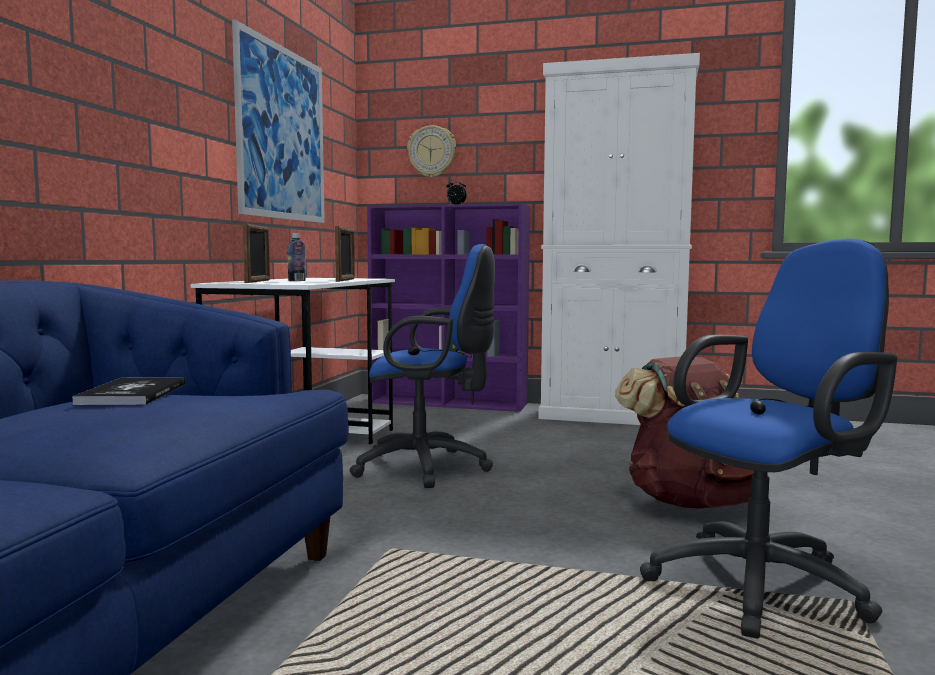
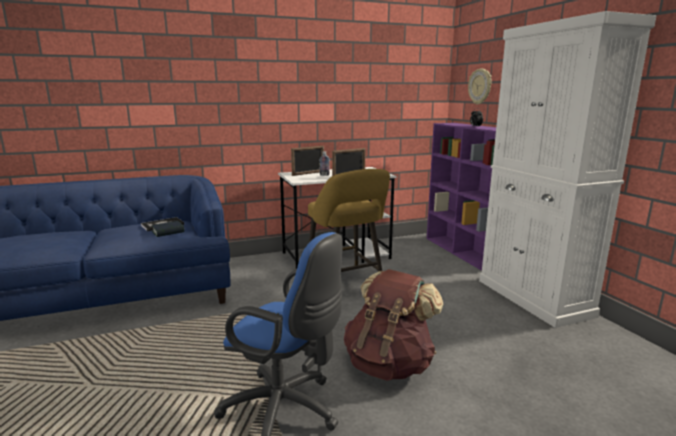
camera: 55 degrees right, 10 degrees up
picture [232,19,325,223] -> none
blue office chair [349,244,495,488] -> yellow stool [308,169,390,272]
none -> book [152,221,184,237]

